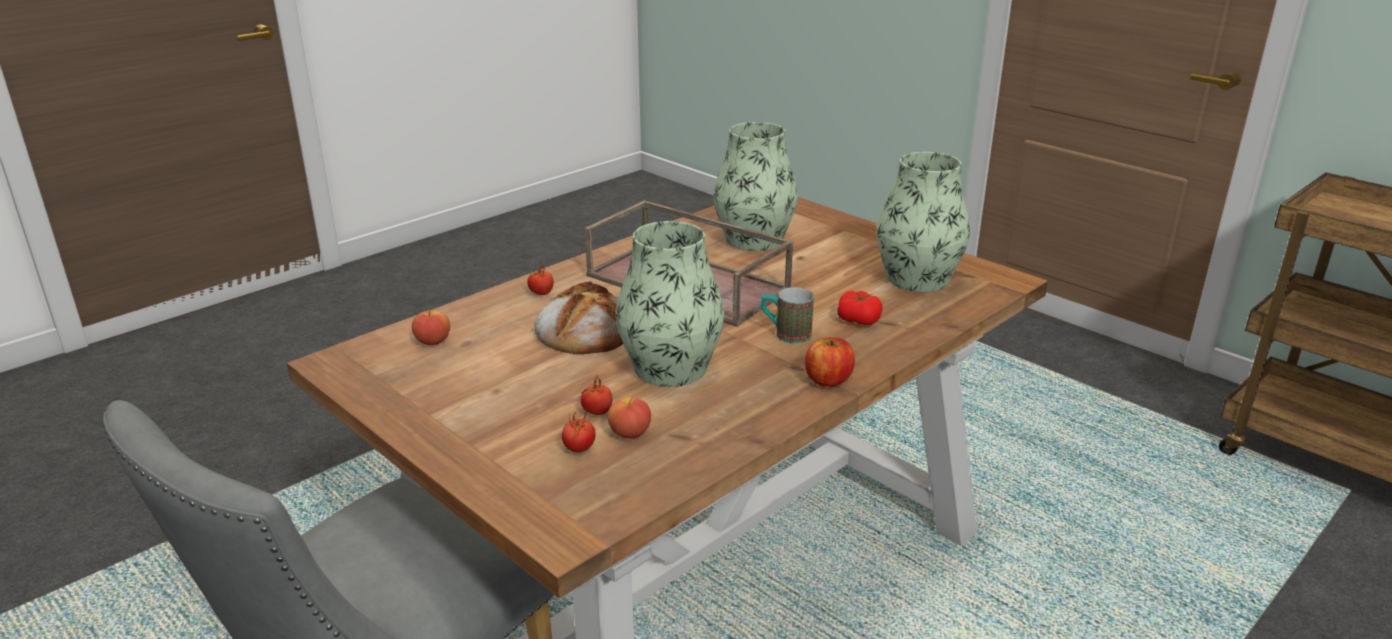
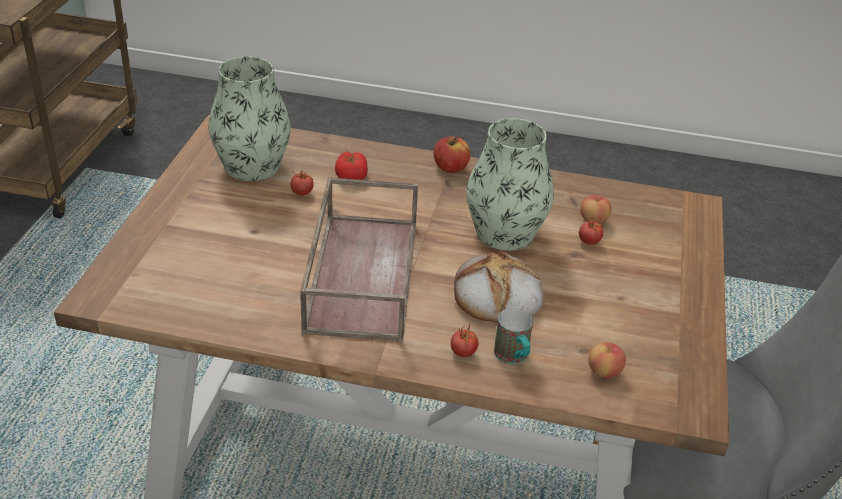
camera: 125 degrees left, 10 degrees up
tomato [562,410,596,452] -> tomato moved to [290,169,314,196]
vase [713,122,798,251] -> none
mug [761,287,814,344] -> mug moved to [494,308,533,364]

